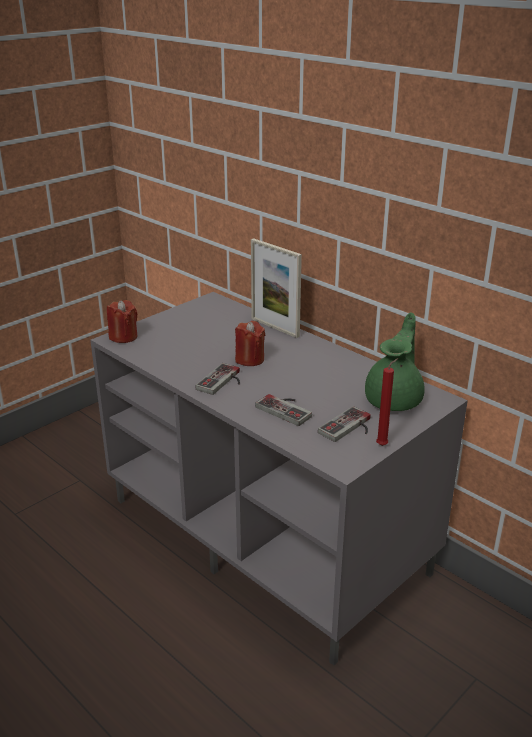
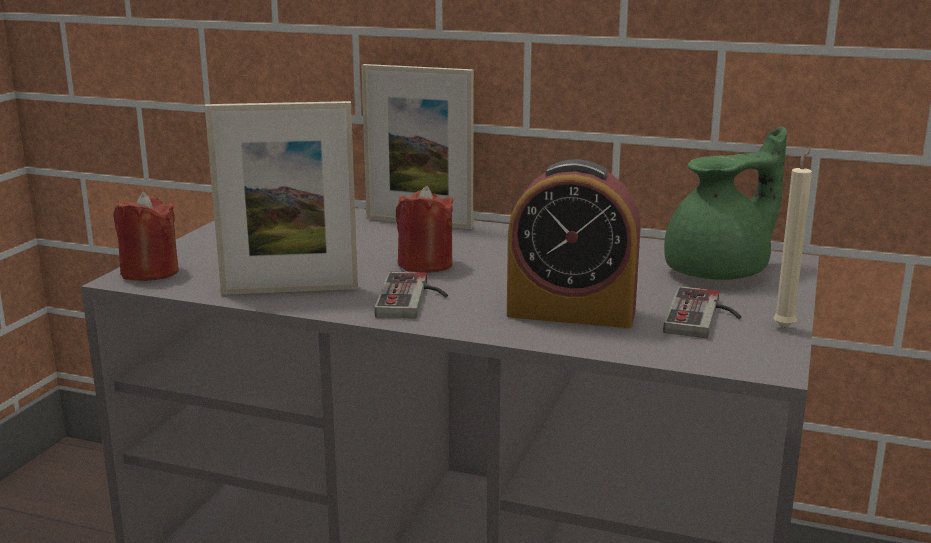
camera: 25 degrees left, 10 degrees down
game controller [255,394,312,426] -> alarm clock [507,159,640,328]
green teapot [365,312,425,411] -> green teapot turned 60 degrees clockwise [664,126,787,280]
red candle [376,358,398,446] -> beige candle [773,148,812,328]
none -> picture frame [205,101,358,295]

